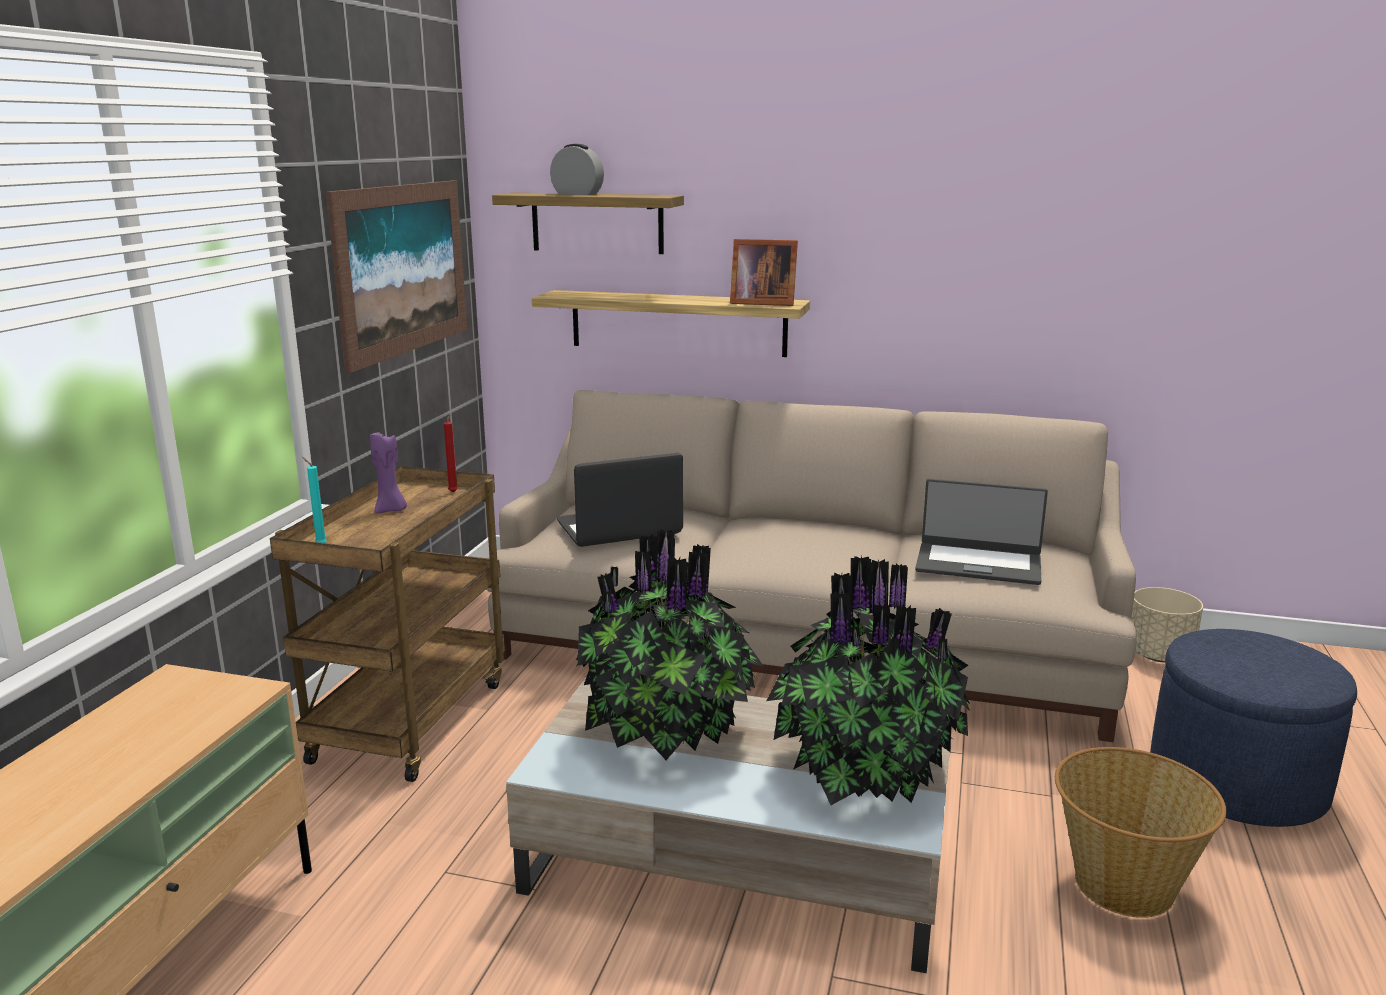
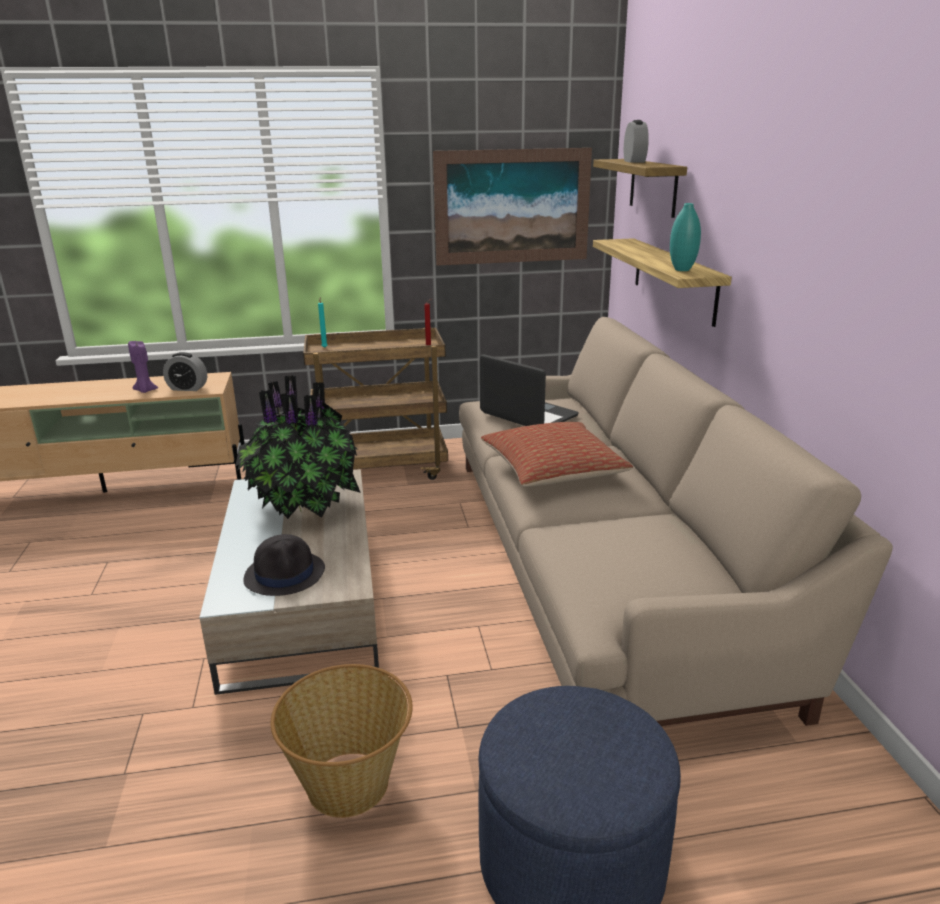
camera: 65 degrees right, 5 degrees up
purple candle [370,431,407,513] -> purple candle moved to [128,341,158,393]
picture frame [730,239,798,306] -> turquoise vase [670,203,701,271]
potted plant [766,556,971,805] -> black hat [244,534,325,596]
laptop [915,479,1048,585] -> none
beige planter [1131,587,1203,663] -> none
none -> alarm clock [163,352,207,391]
none -> pillow [481,422,633,487]

